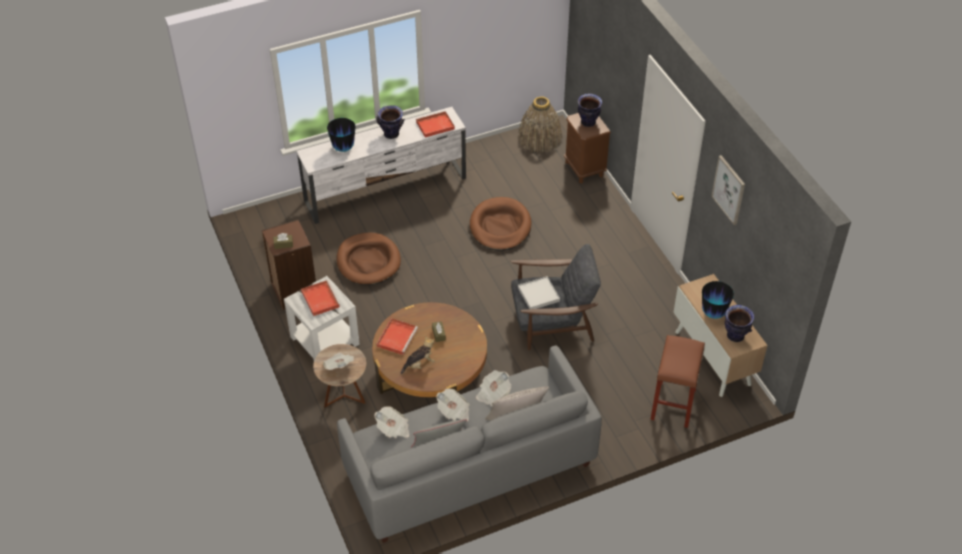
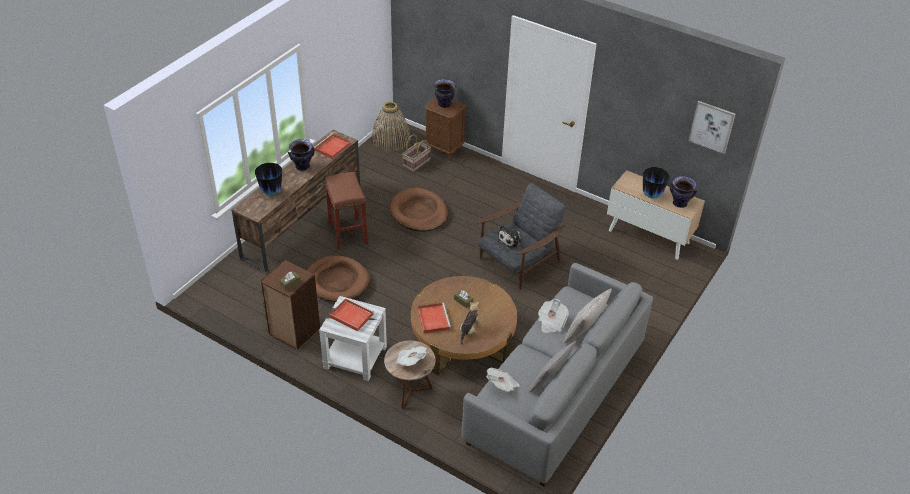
camera: 35 degrees left, 5 degrees down
white tv stand [297,107,466,224] -> brown tv stand [231,130,360,273]
newspaper [436,389,470,422] -> none
white tray [518,276,560,309] -> plush toy [497,225,522,248]
brown stool [650,335,705,428] -> brown stool moved to [325,172,368,250]
picture [711,155,745,225] -> picture moved to [689,101,735,154]
none -> basket [402,134,431,172]

